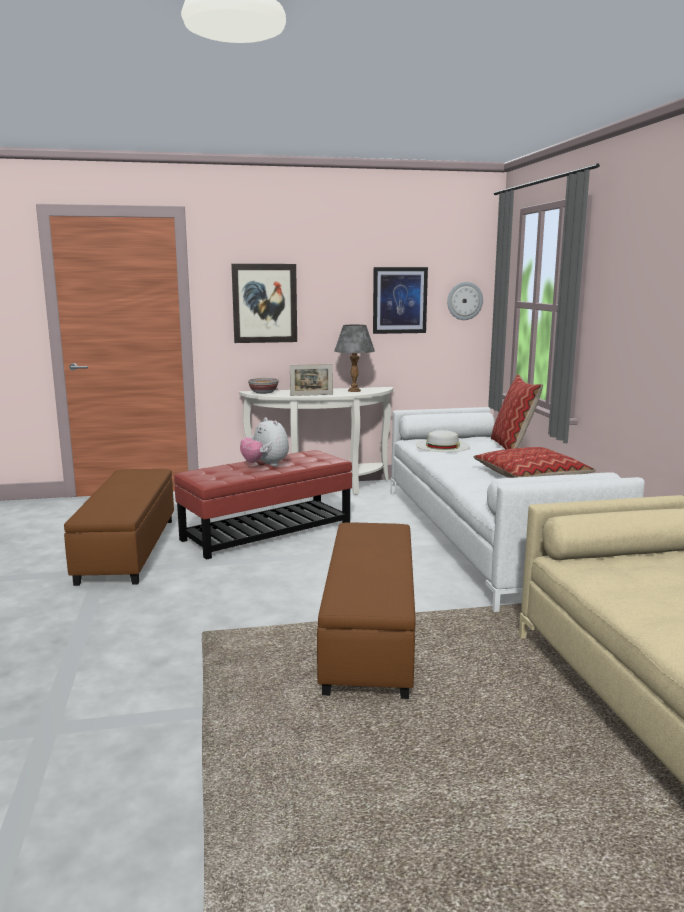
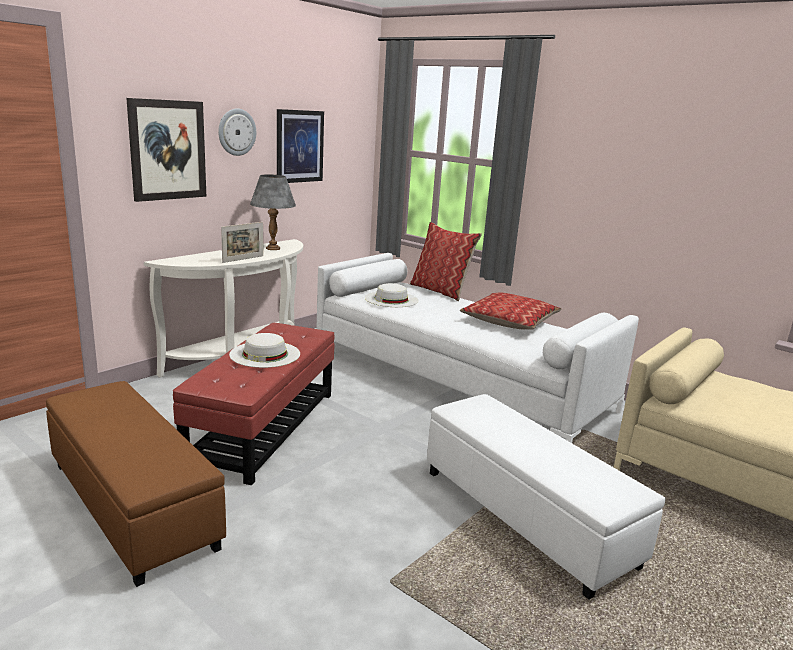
camera: 40 degrees left, 5 degrees up
plush toy [240,417,289,466] -> white hat [229,333,300,368]
bowl [248,378,279,394] -> none
brown ottoman [317,522,416,699] -> white ottoman [427,394,666,599]
wall clock [447,282,483,320] -> wall clock moved to [218,108,256,156]

